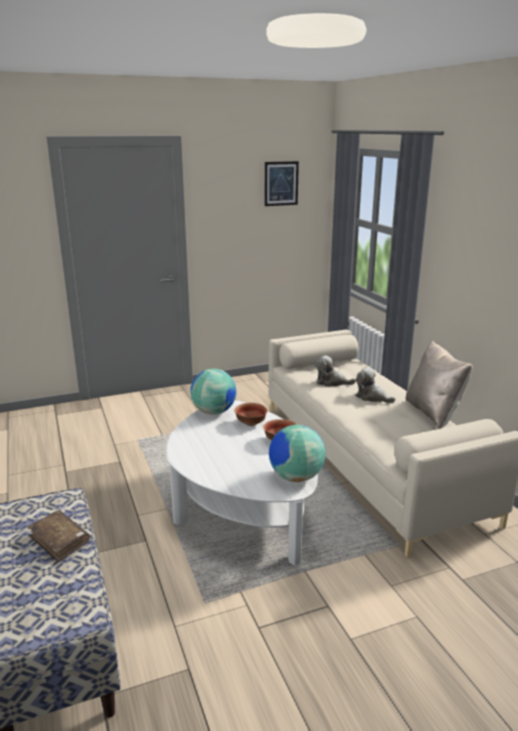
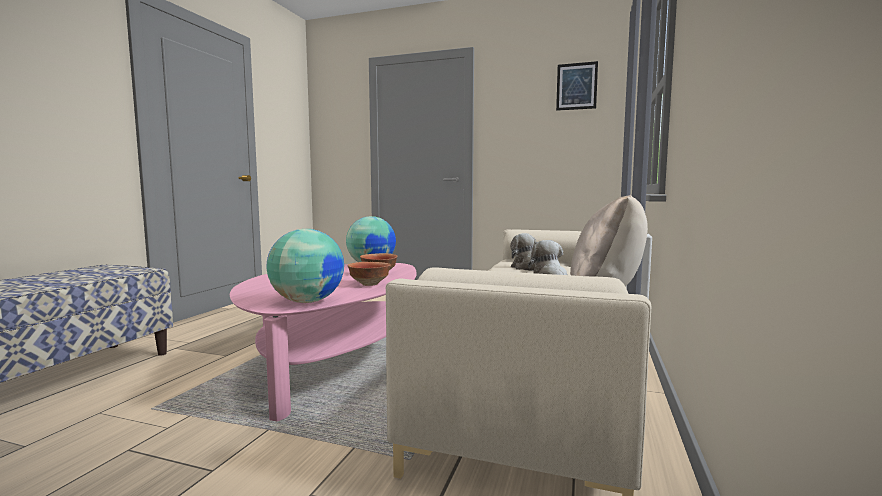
camera: 40 degrees right, 15 degrees down
brown book [28,510,90,563] -> none
white coffee table [166,400,318,566] -> pink coffee table [230,263,417,421]

